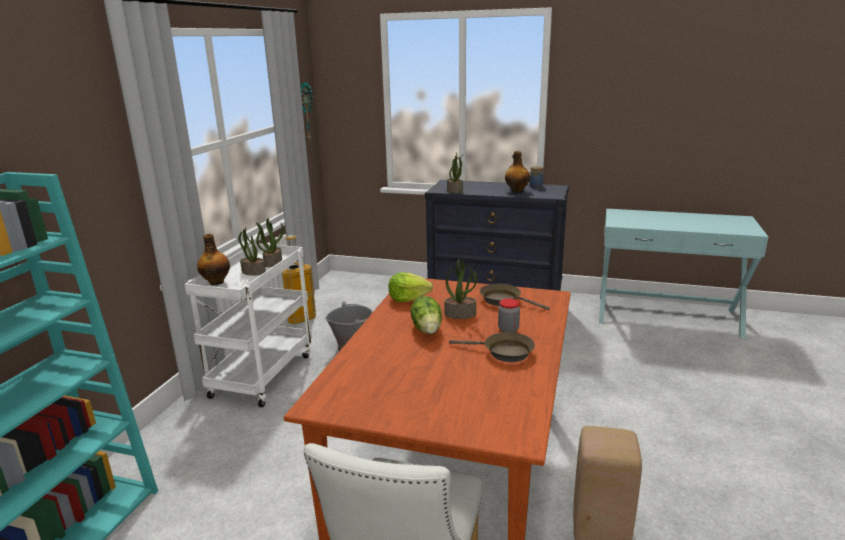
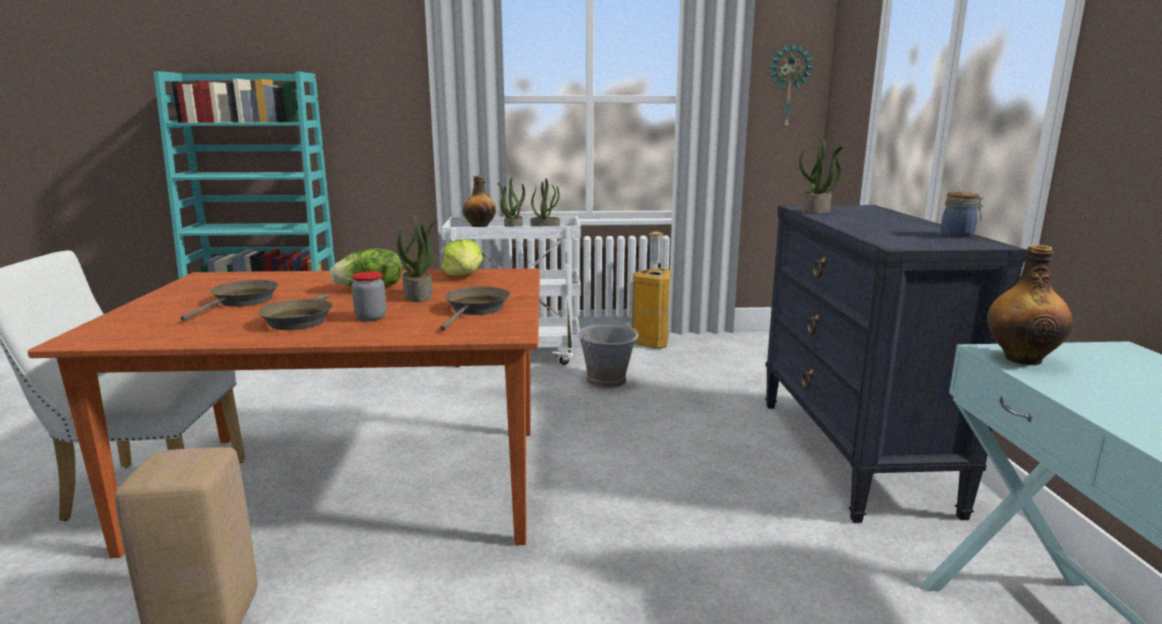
camera: 70 degrees right, 5 degrees down
bottle [505,151,530,192] -> bottle moved to [987,245,1073,365]
none -> brown frying pan [180,280,279,321]

